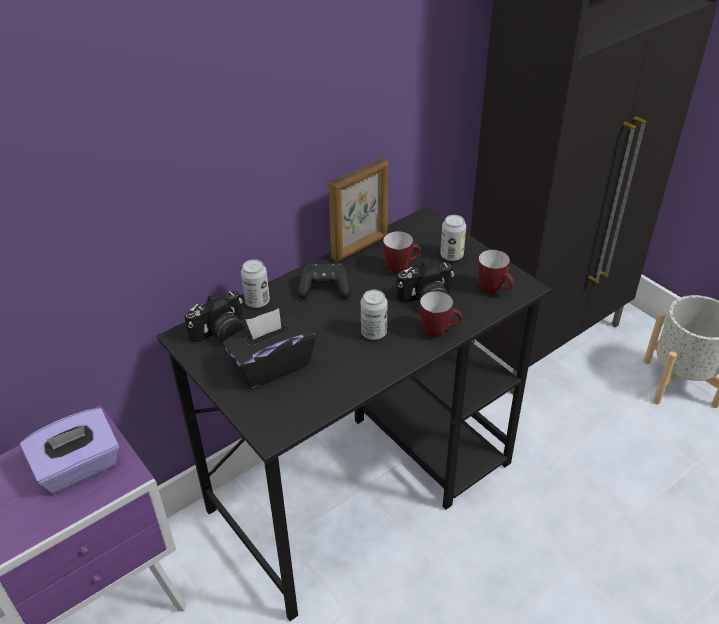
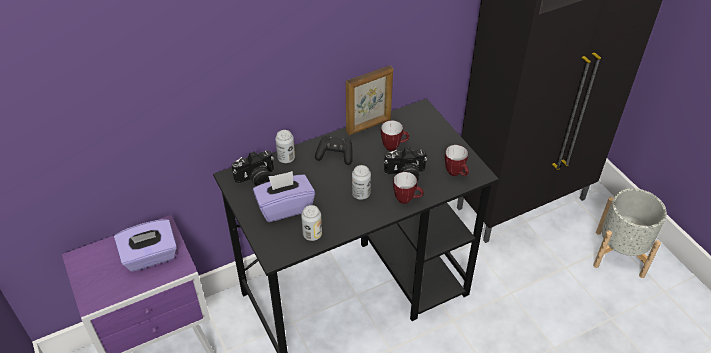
camera: 10 degrees right, 5 degrees up
black tissue box [223,308,315,388] -> purple tissue box [253,171,315,222]
can [440,215,466,261] -> can moved to [301,205,322,241]

